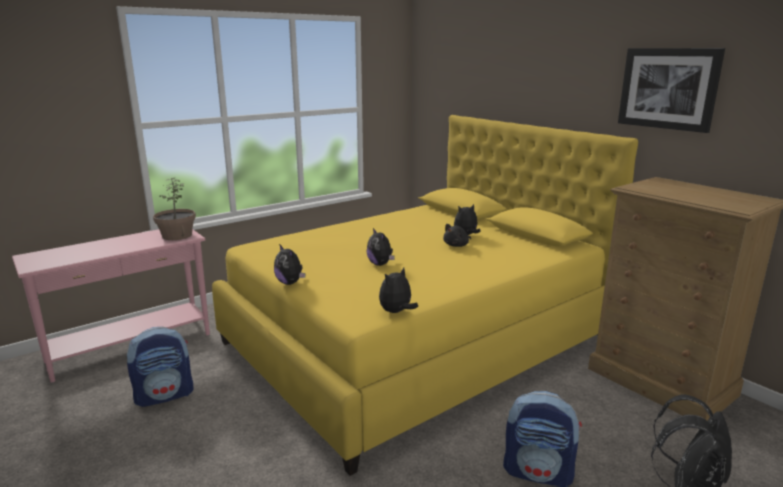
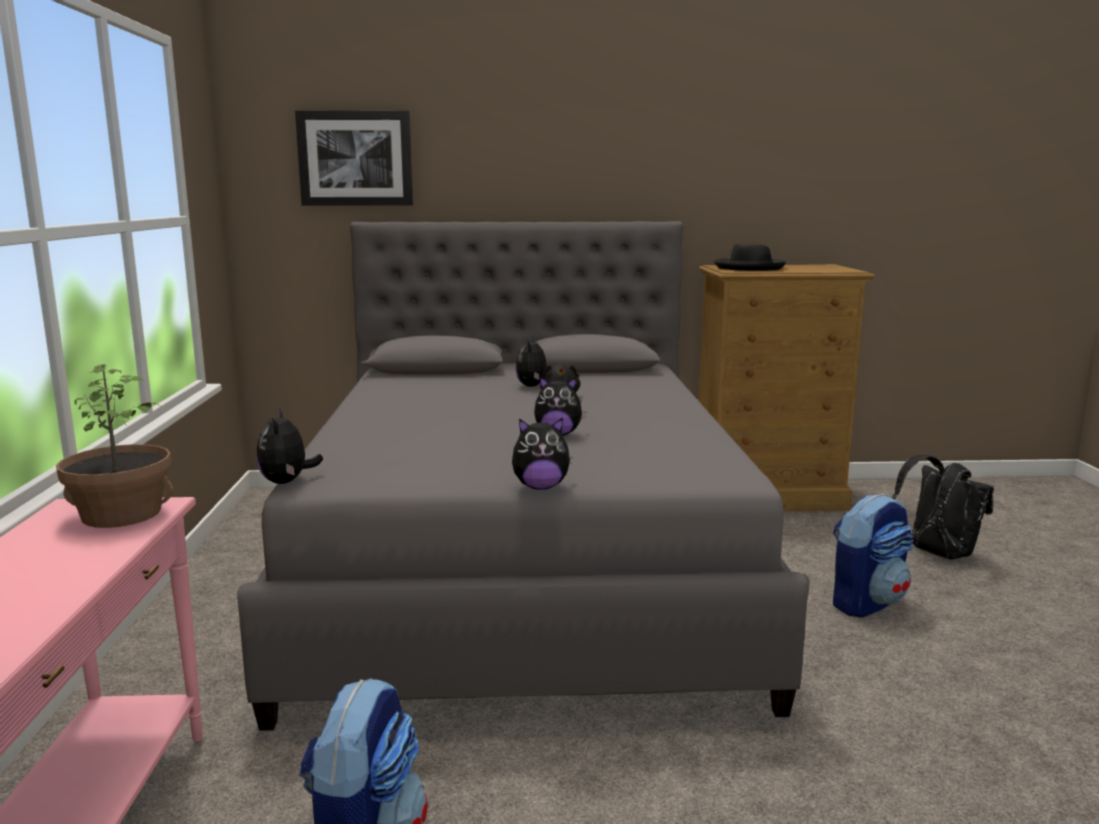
camera: 55 degrees left, 5 degrees down
yellow bed [212,115,638,476] -> grey bed [237,221,810,731]
plush toy [379,268,418,313] -> plush toy moved to [256,408,323,484]
picture [618,48,725,133] -> picture moved to [295,110,413,206]
none -> black hat [714,244,786,271]

